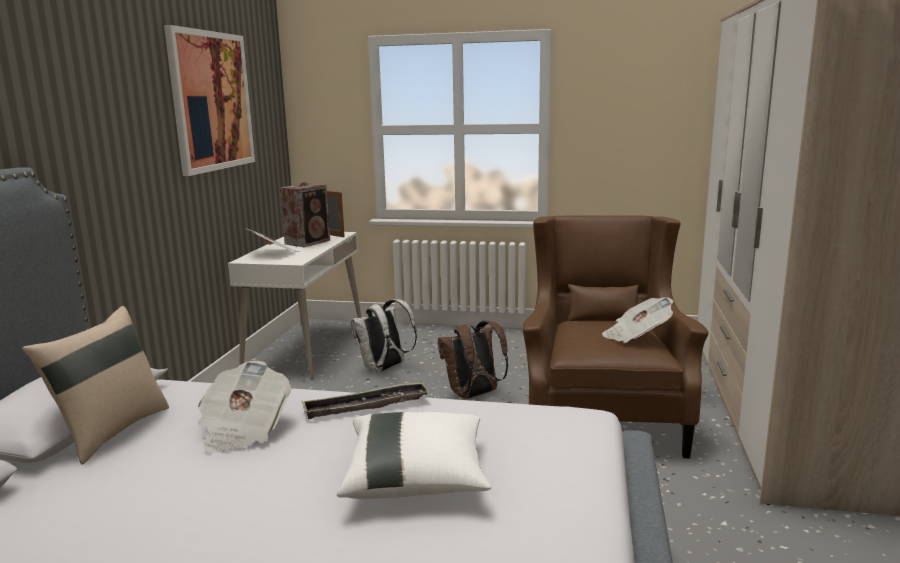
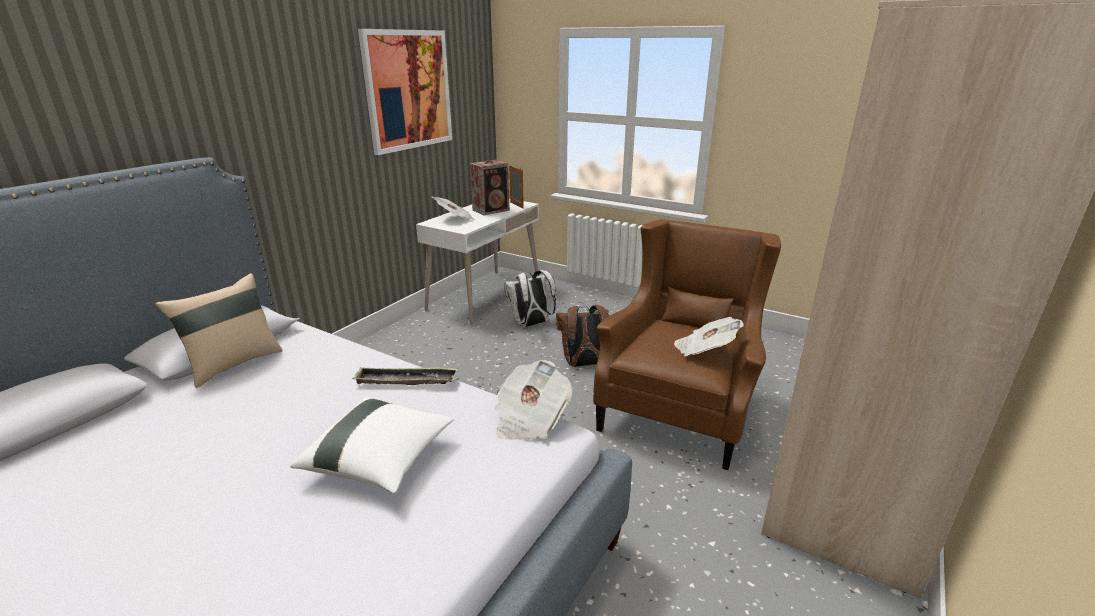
camera: 20 degrees right, 10 degrees up
newspaper [198,361,291,453] -> newspaper moved to [495,360,572,440]

